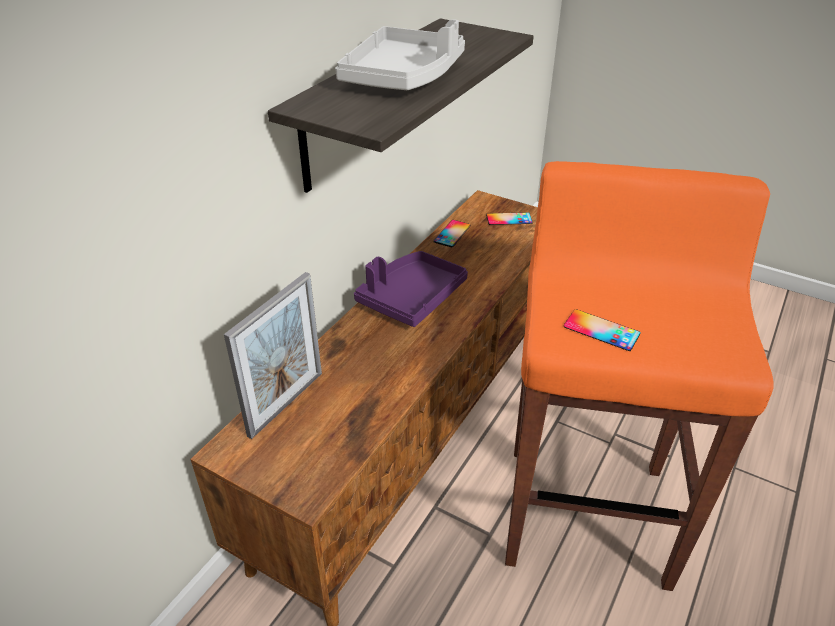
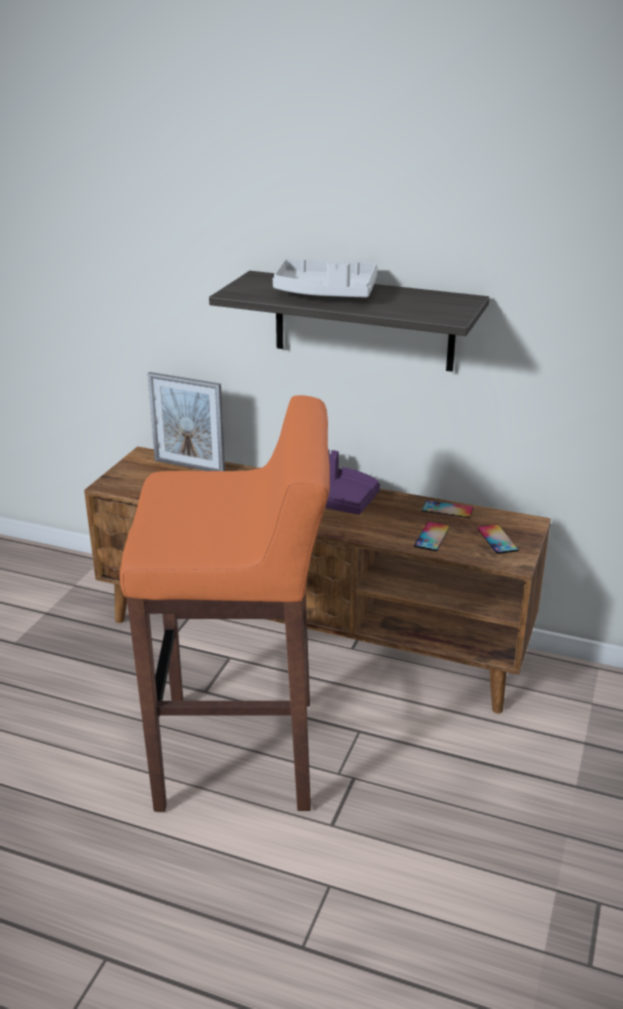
camera: 80 degrees right, 10 degrees down
phone [564,309,641,351] -> phone moved to [414,522,450,551]

